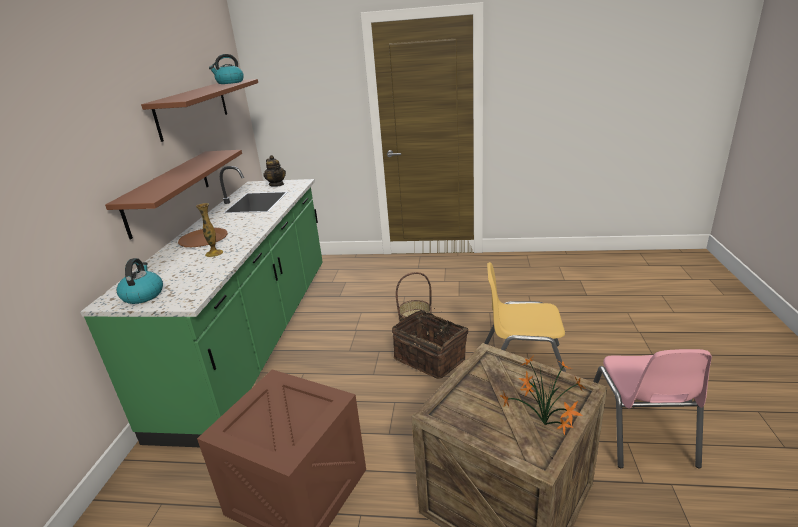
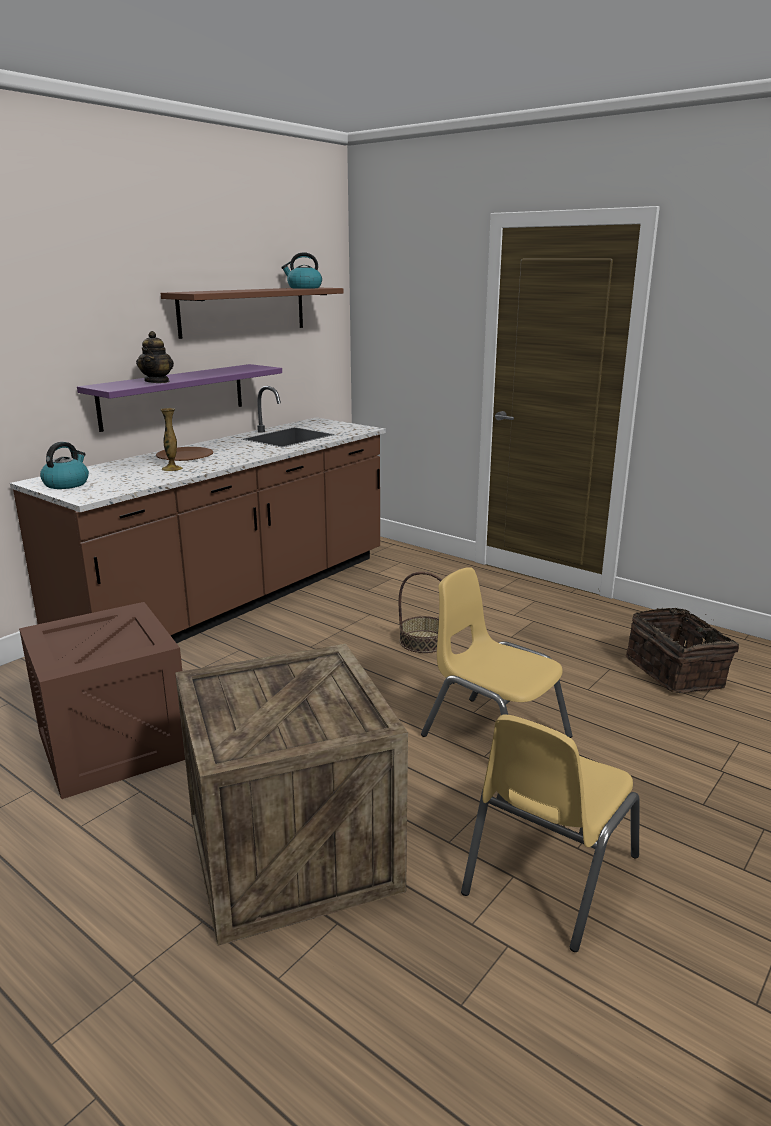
camera: 30 degrees right, 5 degrees down
green counter [80,166,323,447] -> brown counter [10,386,386,643]
brown shelf [105,150,242,239] -> purple shelf [77,364,282,432]
teapot [263,155,286,187] -> teapot moved to [136,331,174,383]
basket [392,308,468,379] -> basket moved to [626,608,739,693]
potted plant [499,354,585,435] -> none
pink chair [593,349,712,468] -> yellow chair [461,715,640,952]

